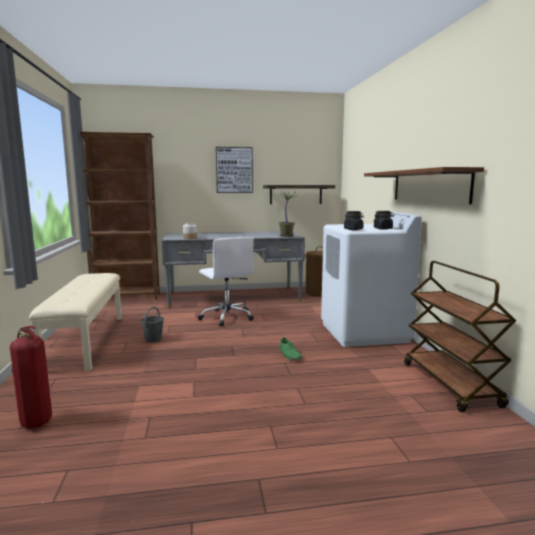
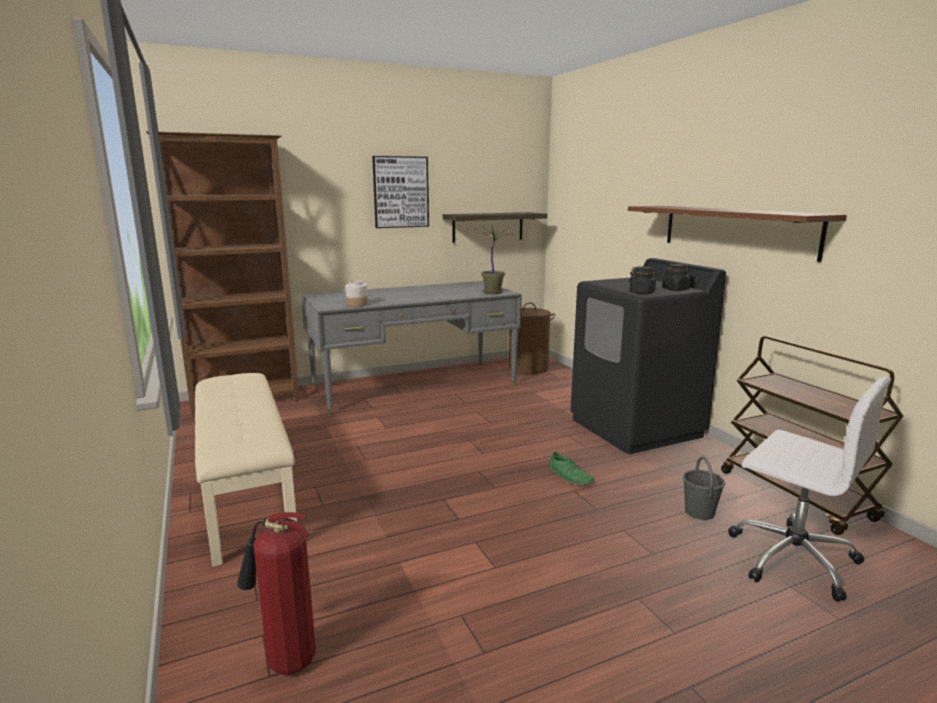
camera: 15 degrees left, 5 degrees up
grey bucket [141,306,164,342] -> grey bucket moved to [683,456,725,520]
white office chair [198,237,254,326] -> white office chair moved to [728,377,891,602]
white washing machine [321,211,422,347] -> black washing machine [571,258,726,454]

